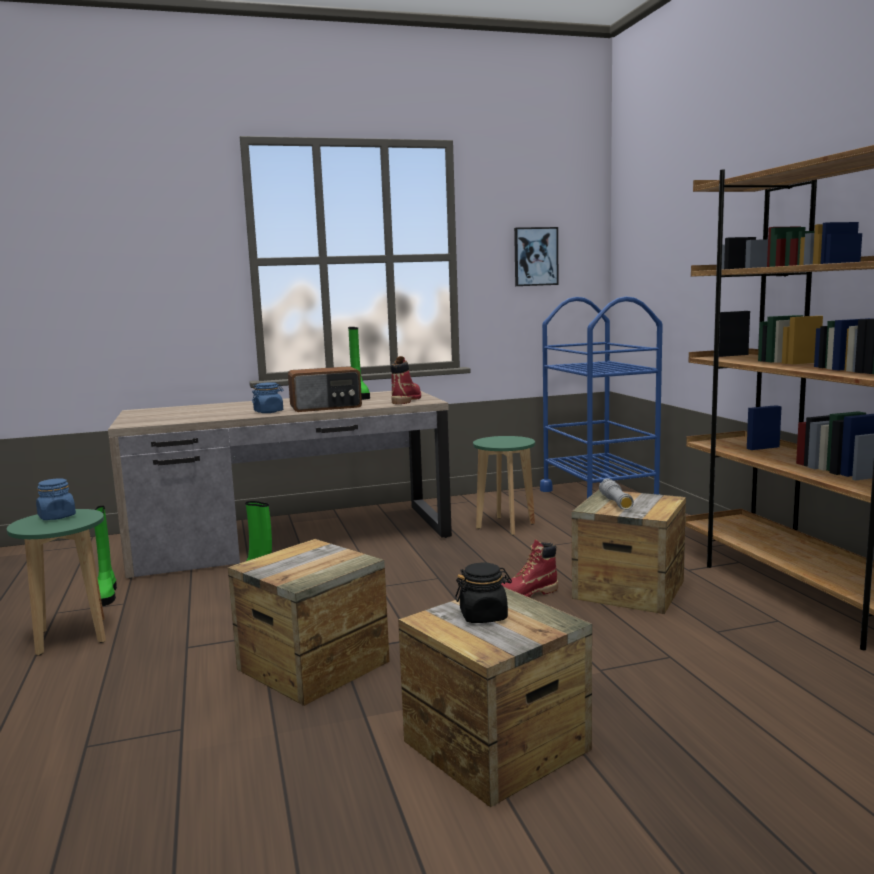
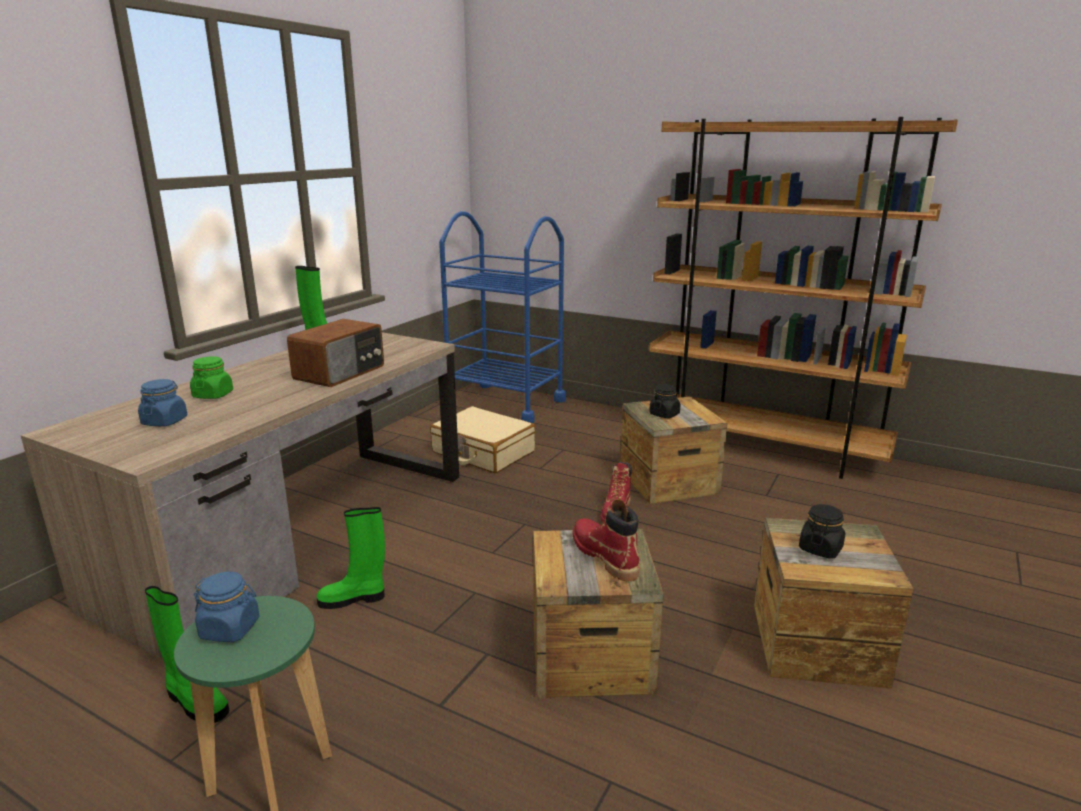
camera: 45 degrees left, 10 degrees up
blue jar [252,382,283,413] -> blue jar moved to [138,379,188,426]
red boot [390,356,421,404] -> red boot moved to [573,499,640,581]
green stool [473,436,535,535] -> beige suitcase [430,406,535,473]
picture [514,227,558,286] -> none
grey flashlight [599,478,634,510] -> black jar [649,384,680,418]
none -> green jar [190,356,233,399]

